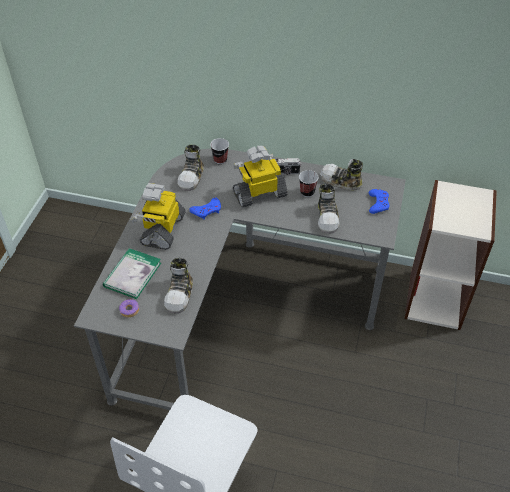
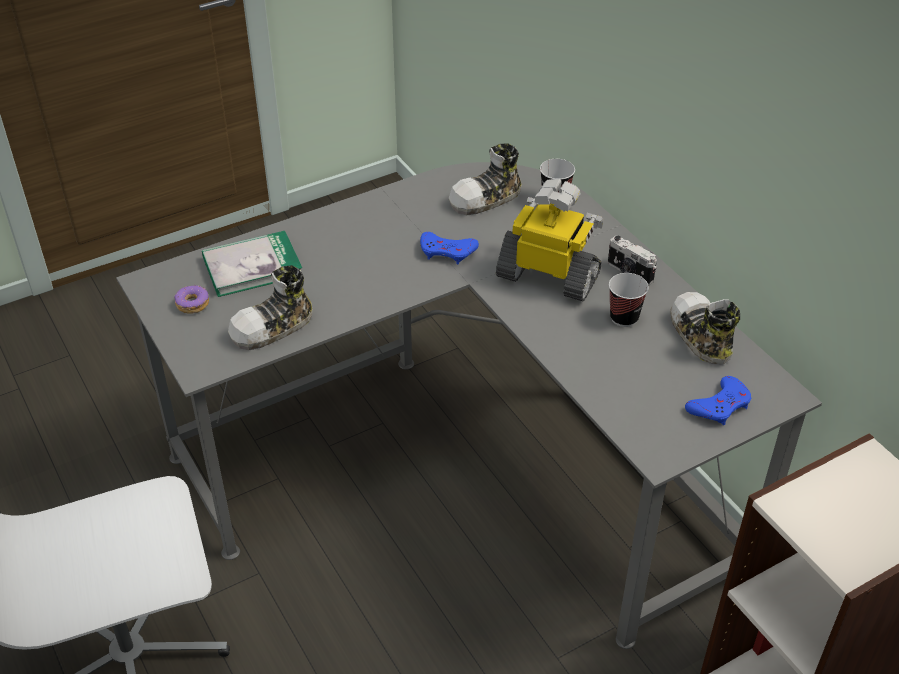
camera: 45 degrees right, 5 degrees down
toy robot [132,183,186,250] -> none
shoe [318,184,340,234] -> none

